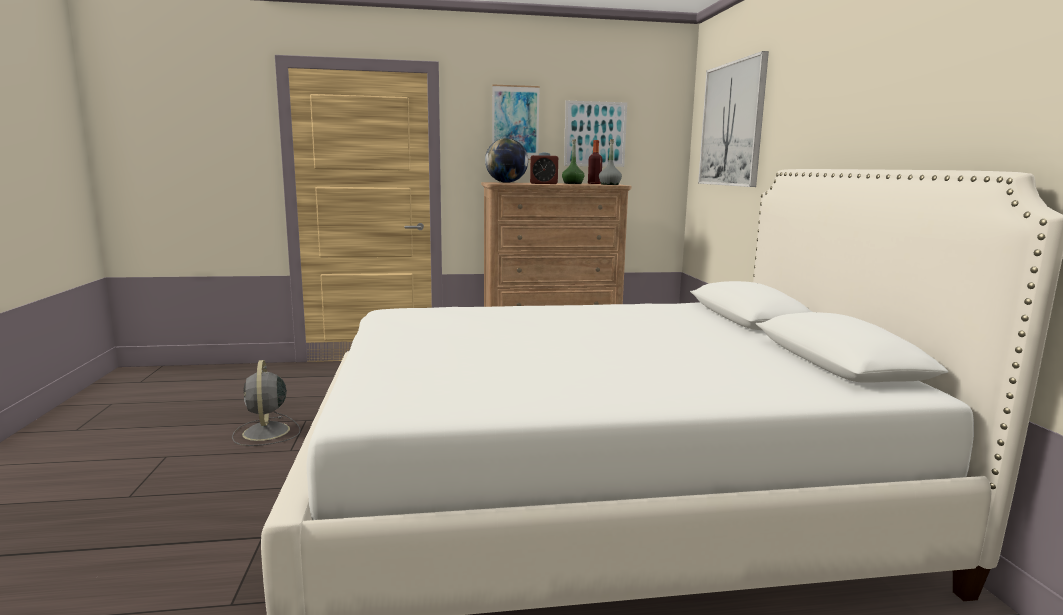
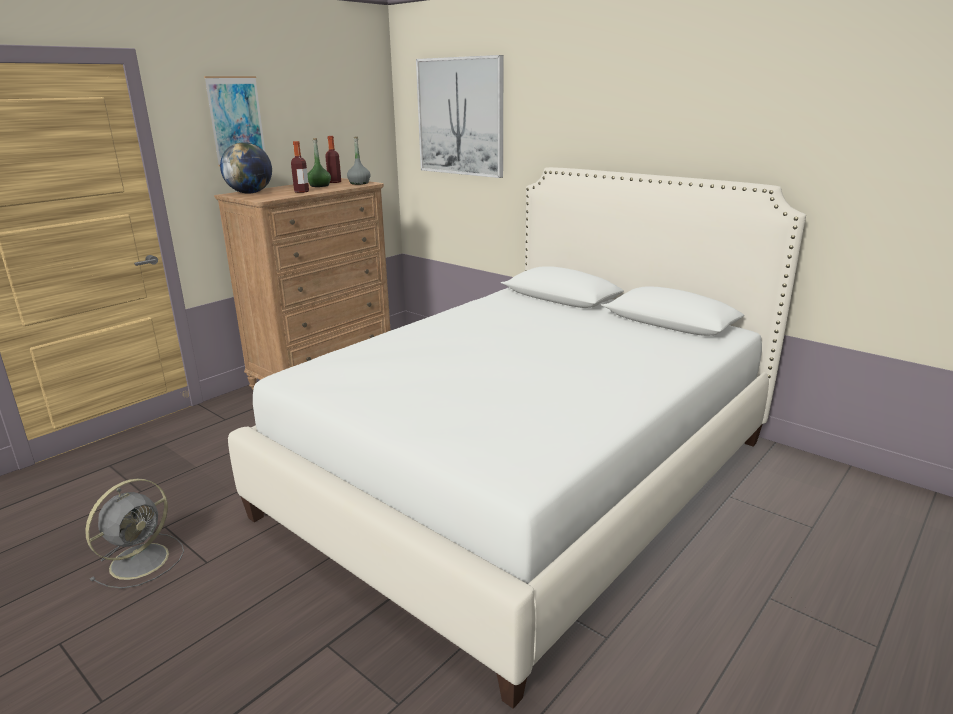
camera: 40 degrees left, 10 degrees up
grey fan [232,360,300,446] -> grey fan turned 90 degrees counterclockwise [85,479,184,589]
alarm clock [530,152,558,184] -> bottle [291,141,309,193]
picture [564,101,627,167] -> none

